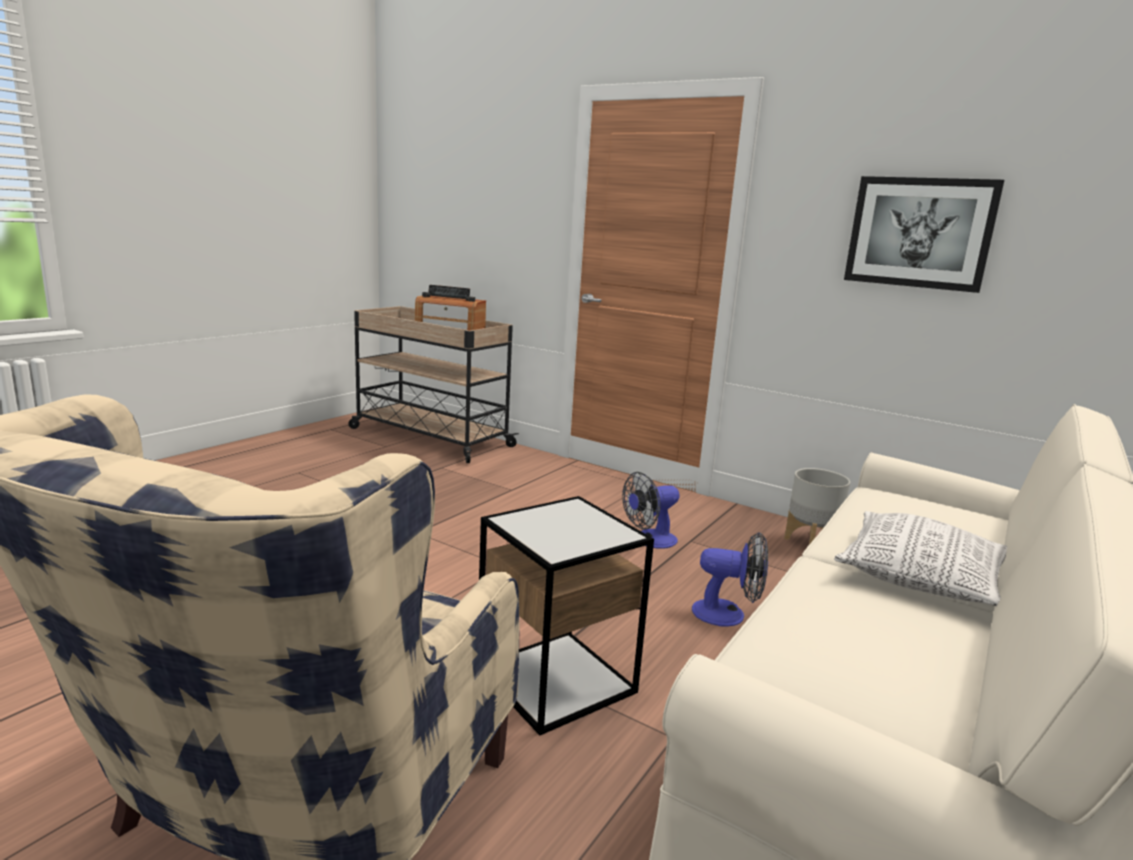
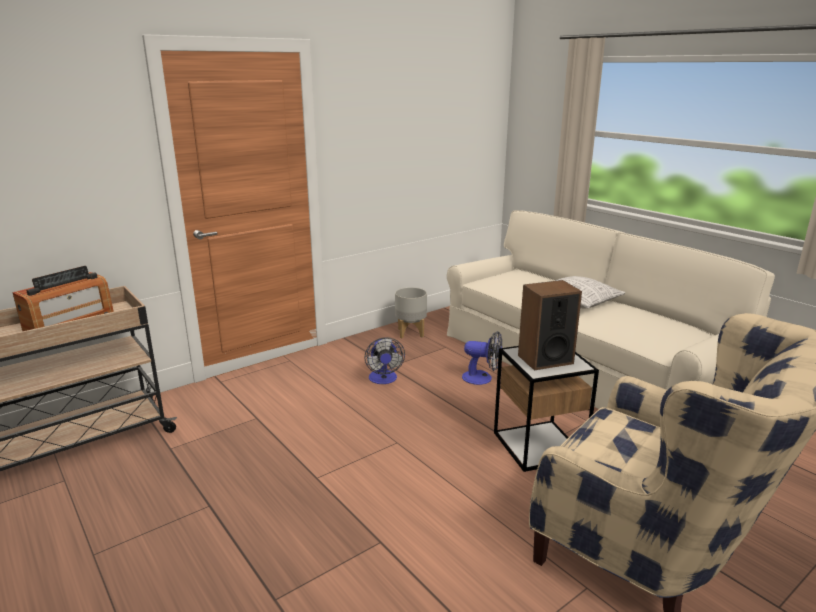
camera: 70 degrees left, 5 degrees up
fan [692,532,768,627] -> fan turned 75 degrees clockwise [462,331,502,385]
picture [844,176,1004,293] -> none
none -> speaker [518,280,582,370]

